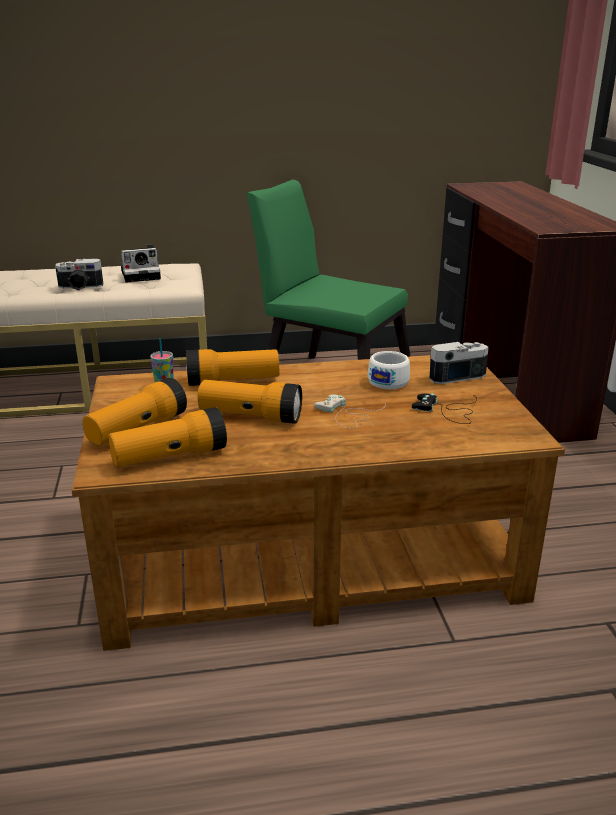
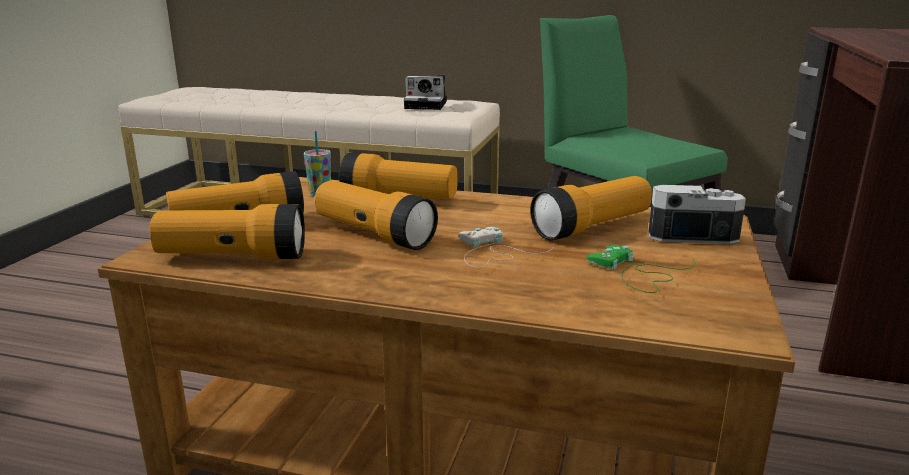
camera: 25 degrees right, 5 degrees down
camera [55,258,103,291] -> none
white cup [368,351,410,389] -> flashlight [530,176,652,240]
black game controller [412,393,477,424] -> green game controller [587,245,695,293]

